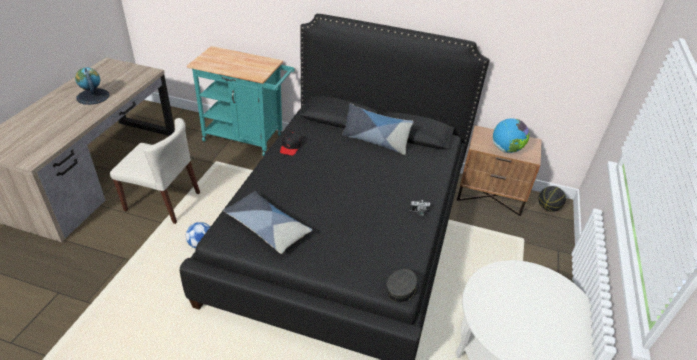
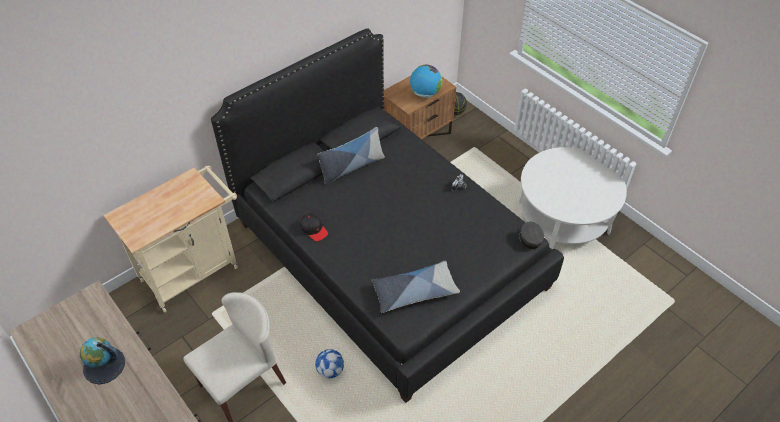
camera: 55 degrees left, 10 degrees up
turquoise cart [187,46,295,156] -> beige cart [103,165,239,313]

